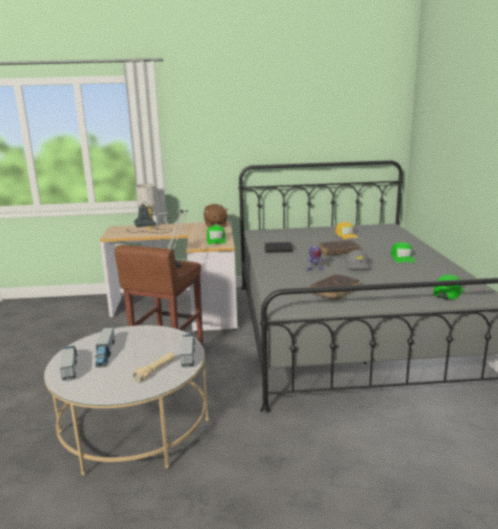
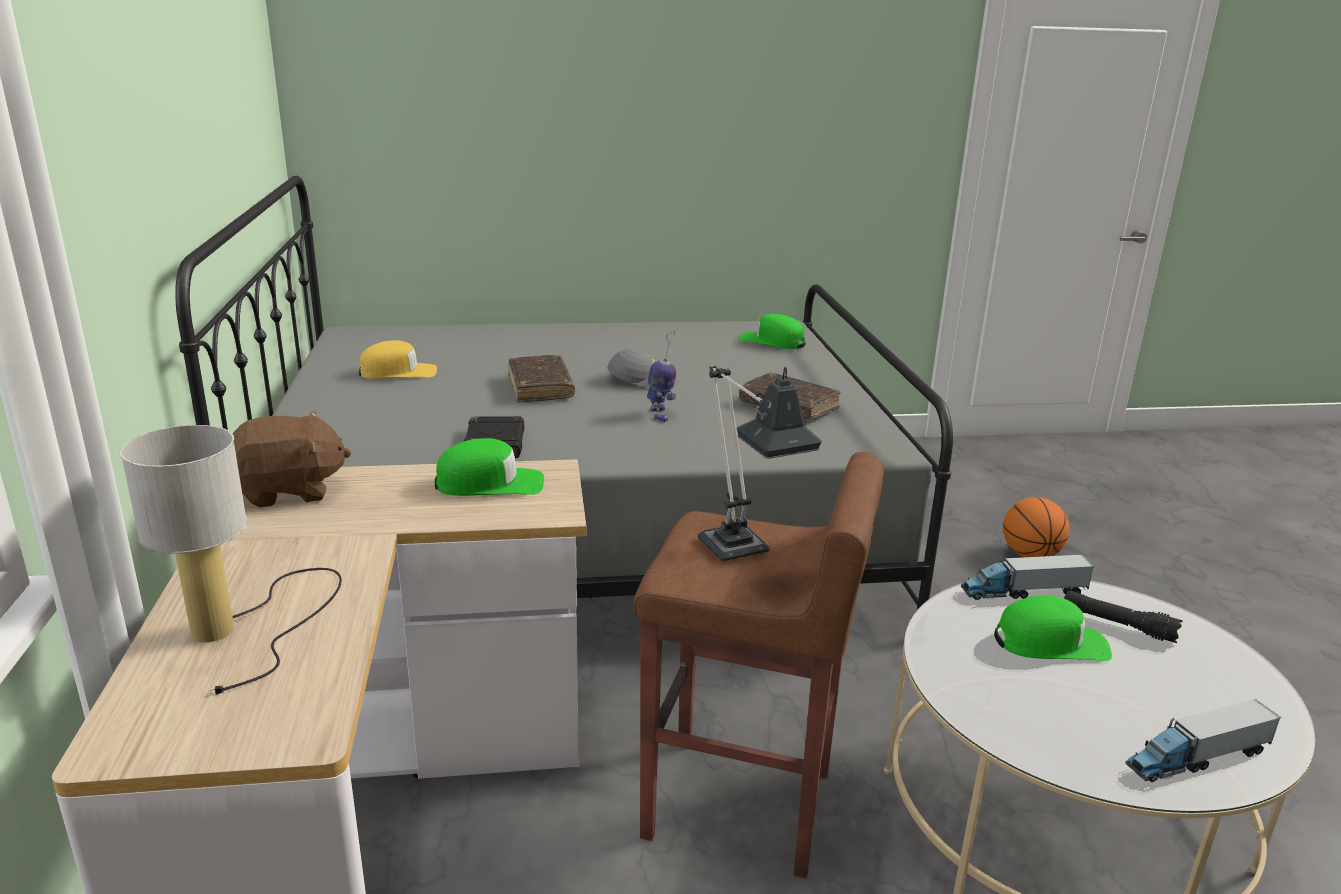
camera: 95 degrees left, 5 degrees up
toy truck [95,327,115,367] -> none
beige flashlight [132,352,175,383] -> black flashlight [1064,590,1183,643]
green cap [391,242,416,263] -> green cap moved to [994,596,1112,661]
none -> basketball [1003,497,1070,557]

